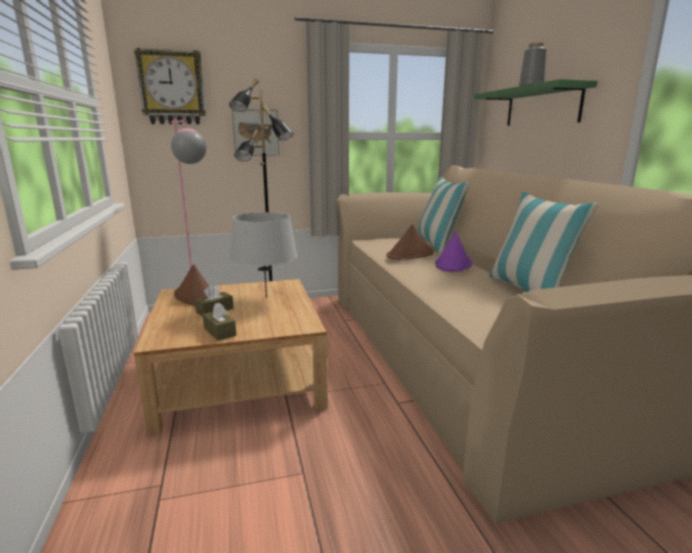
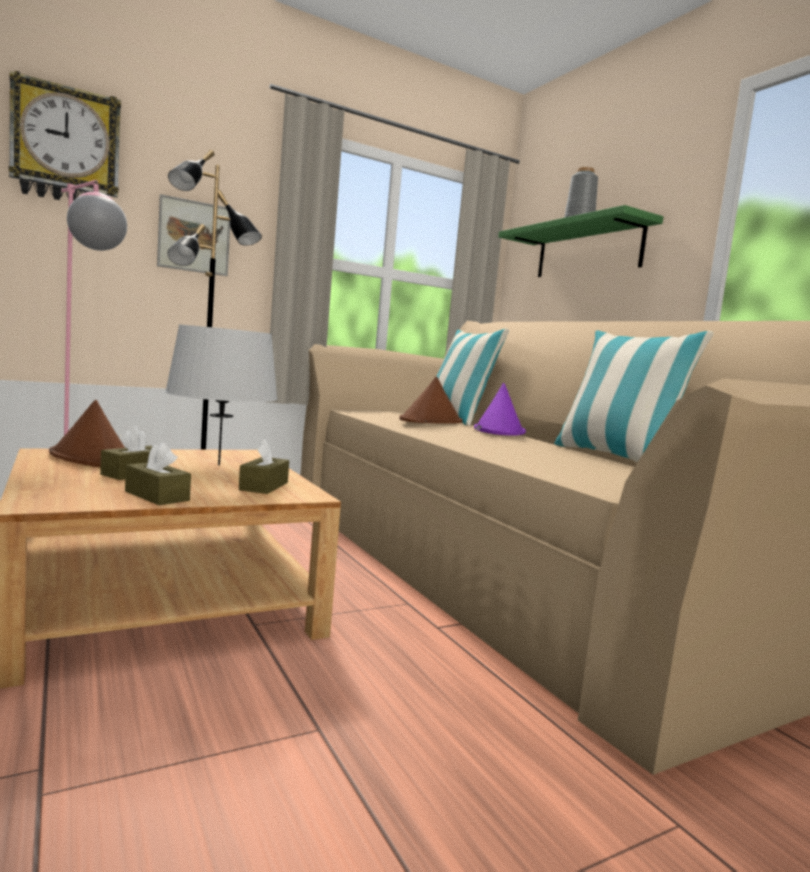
camera: 15 degrees left, 10 degrees down
none -> brown tissue box [239,439,289,494]

